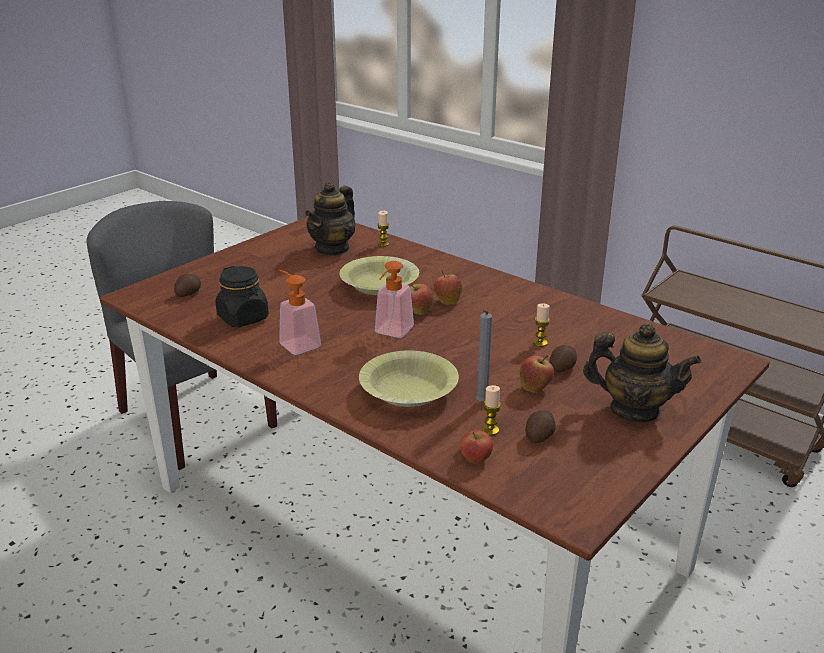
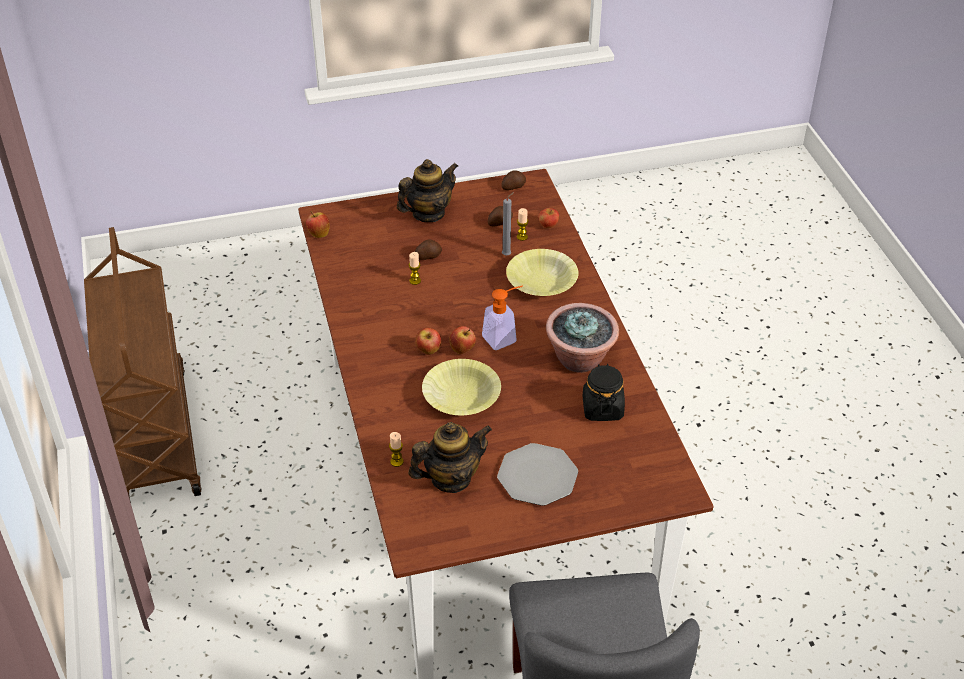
camera: 145 degrees left, 15 degrees up
potato [174,274,201,297] -> potato moved to [501,170,526,190]
soap dispenser [279,270,321,355] -> potted plant [546,303,619,373]
apple [520,355,554,393] -> apple moved to [306,211,330,238]
teapot [583,323,701,422] -> teapot turned 90 degrees clockwise [397,159,458,222]
none -> plate [497,443,578,506]

